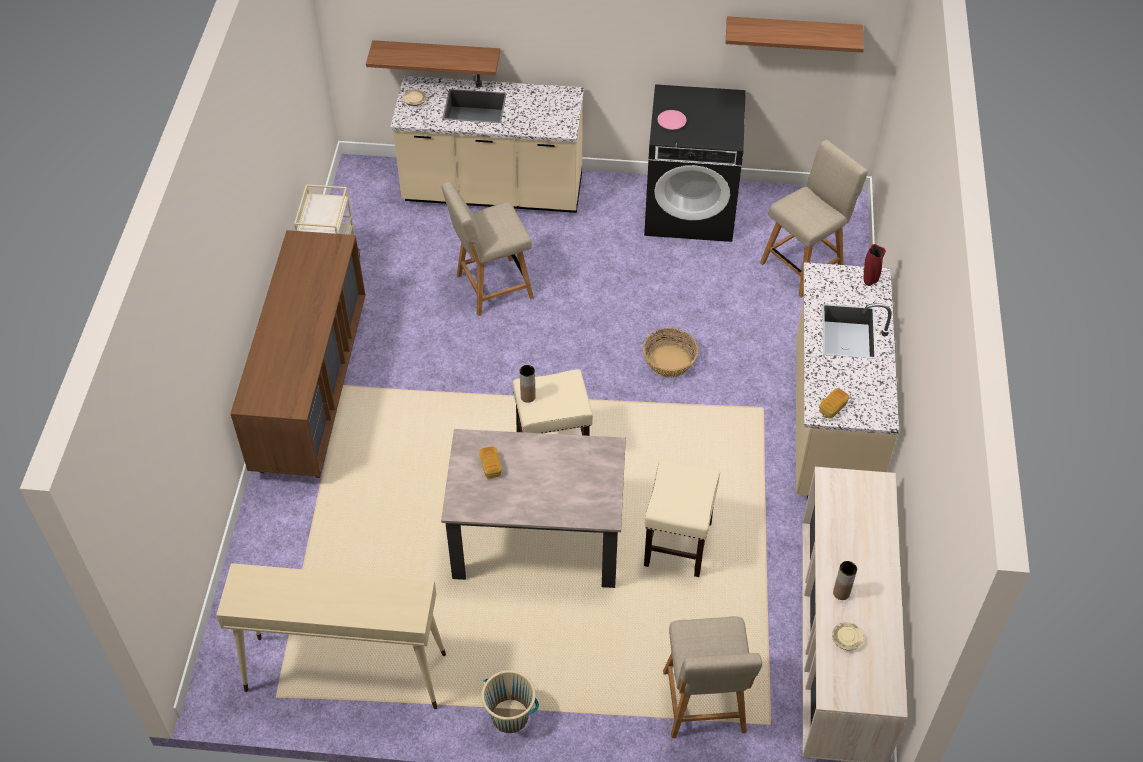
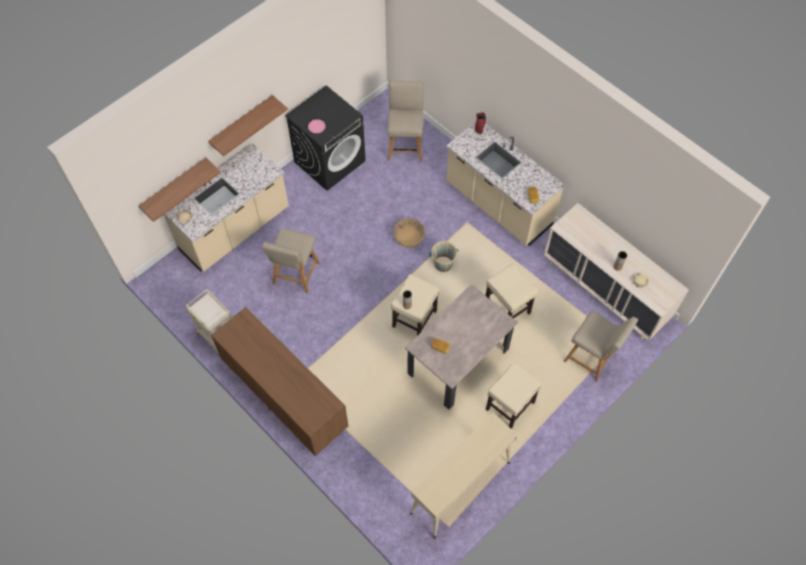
camera: 50 degrees left, 10 degrees up
beige bucket [481,670,539,733] -> beige bucket moved to [429,241,459,272]
shelf [725,16,864,53] -> shelf moved to [208,95,288,156]
none -> beige stool [486,362,542,429]

